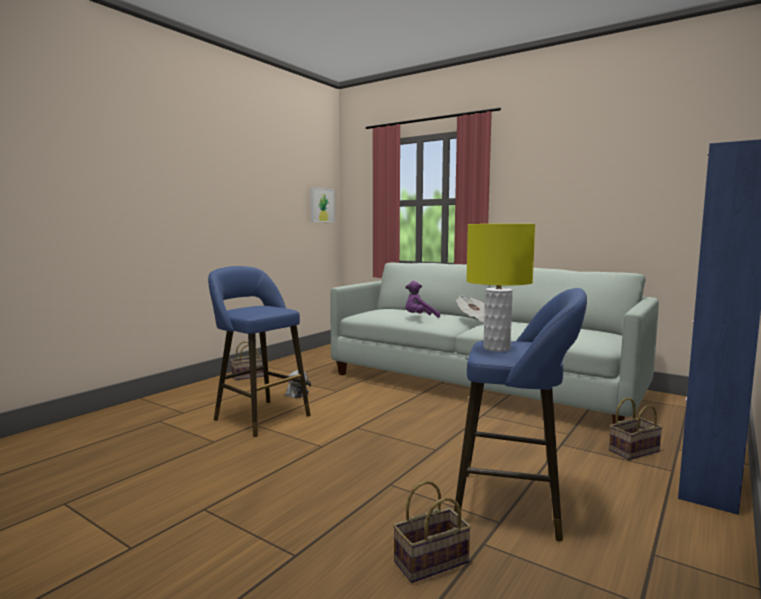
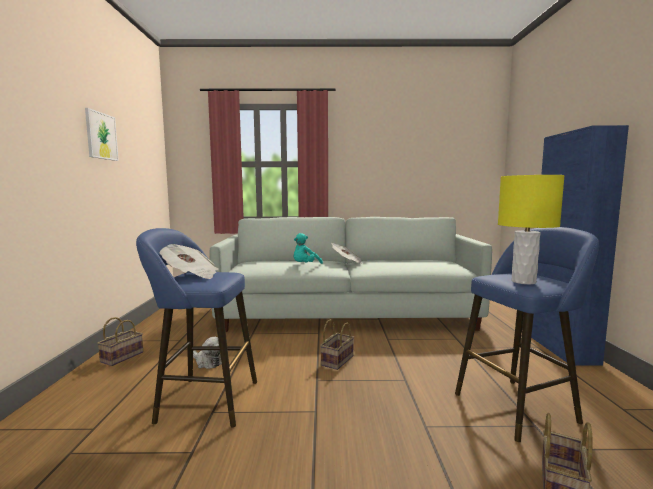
camera: 35 degrees left, 0 degrees up
picture [311,187,335,222] -> picture moved to [85,108,119,161]
purple plush toy [405,281,440,318] -> turquoise plush toy [294,233,323,264]
basket [609,398,663,460] -> basket moved to [320,319,354,370]
none -> newspaper [159,244,219,279]

